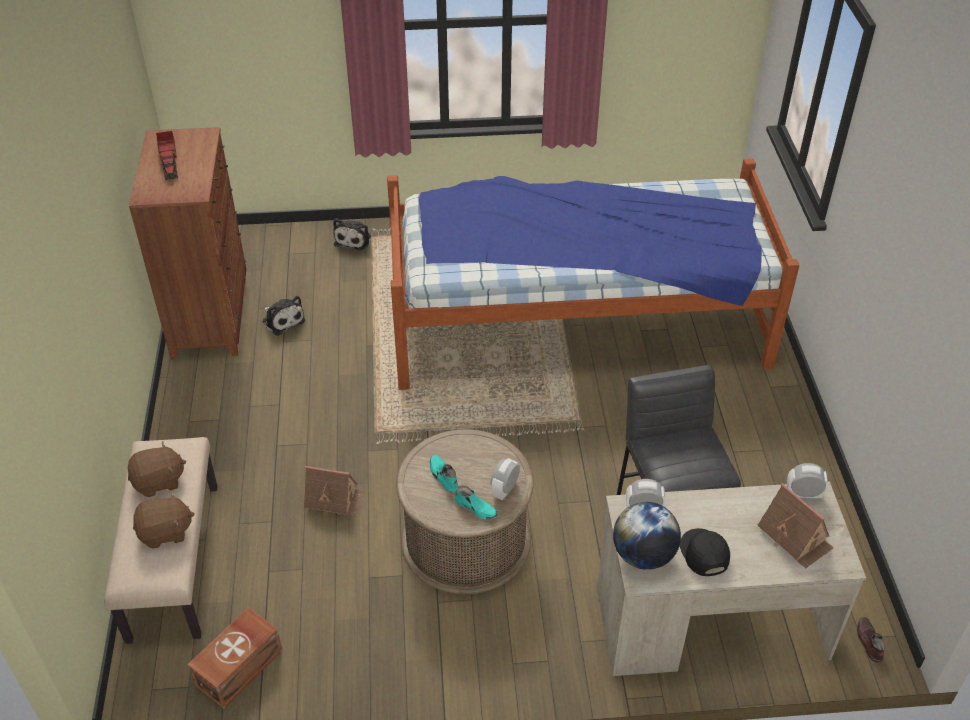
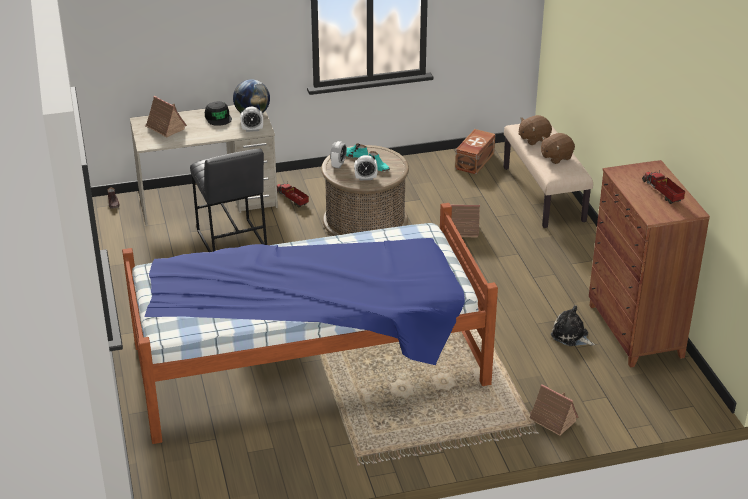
camera: 170 degrees right, 10 degrees down
plush toy [333,219,371,250] -> toy house [529,384,579,436]
alarm clock [787,463,828,500] -> alarm clock moved to [354,155,378,181]
none -> toy truck [277,184,309,208]

